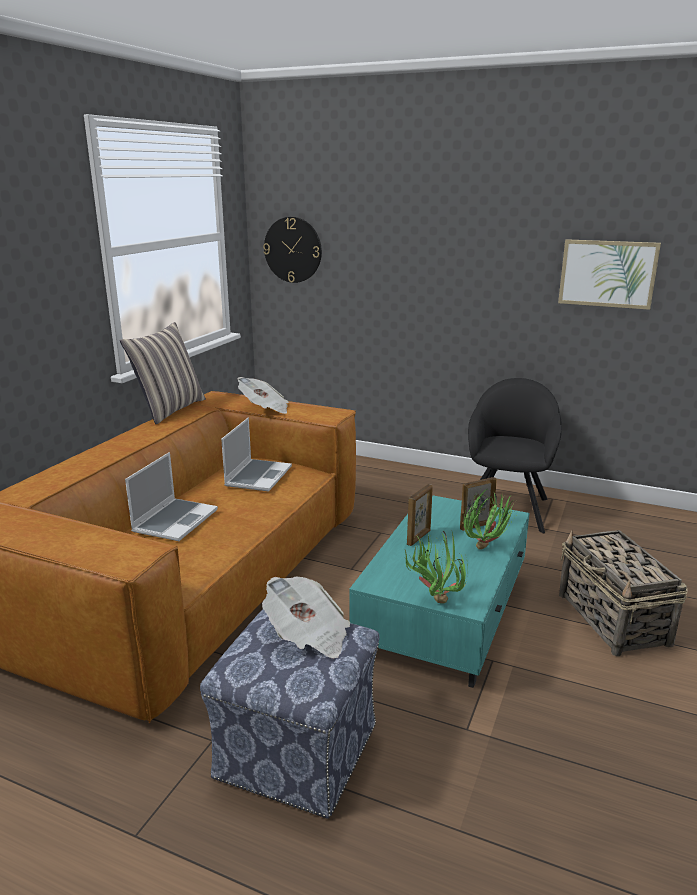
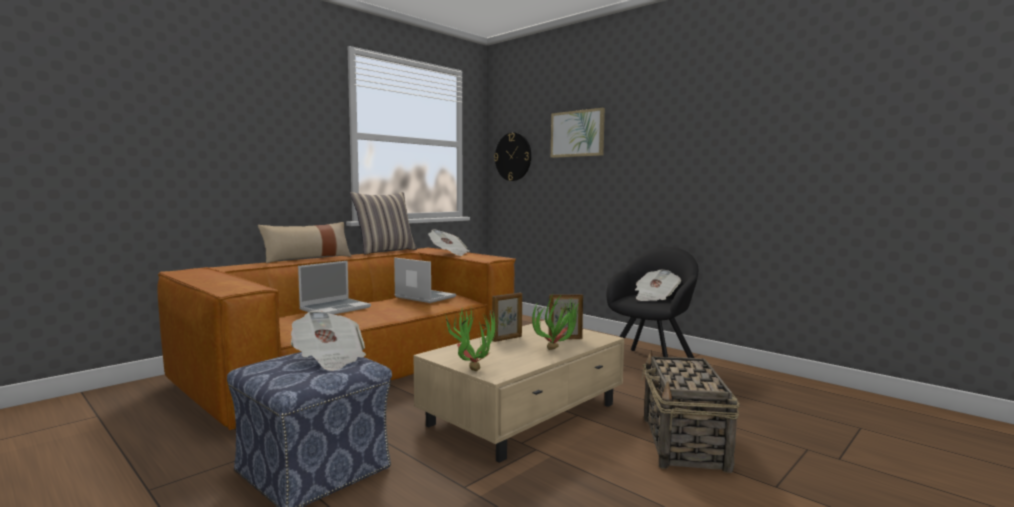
camera: 20 degrees right, 15 degrees down
laptop [221,418,292,492] -> laptop turned 90 degrees counterclockwise [394,258,456,303]
turquoise coffee table [349,495,529,688] -> beige coffee table [413,320,624,463]
picture [558,239,661,310] -> picture moved to [551,108,605,158]
none -> beige pillow [258,222,352,263]
none -> newspaper [635,269,681,301]

